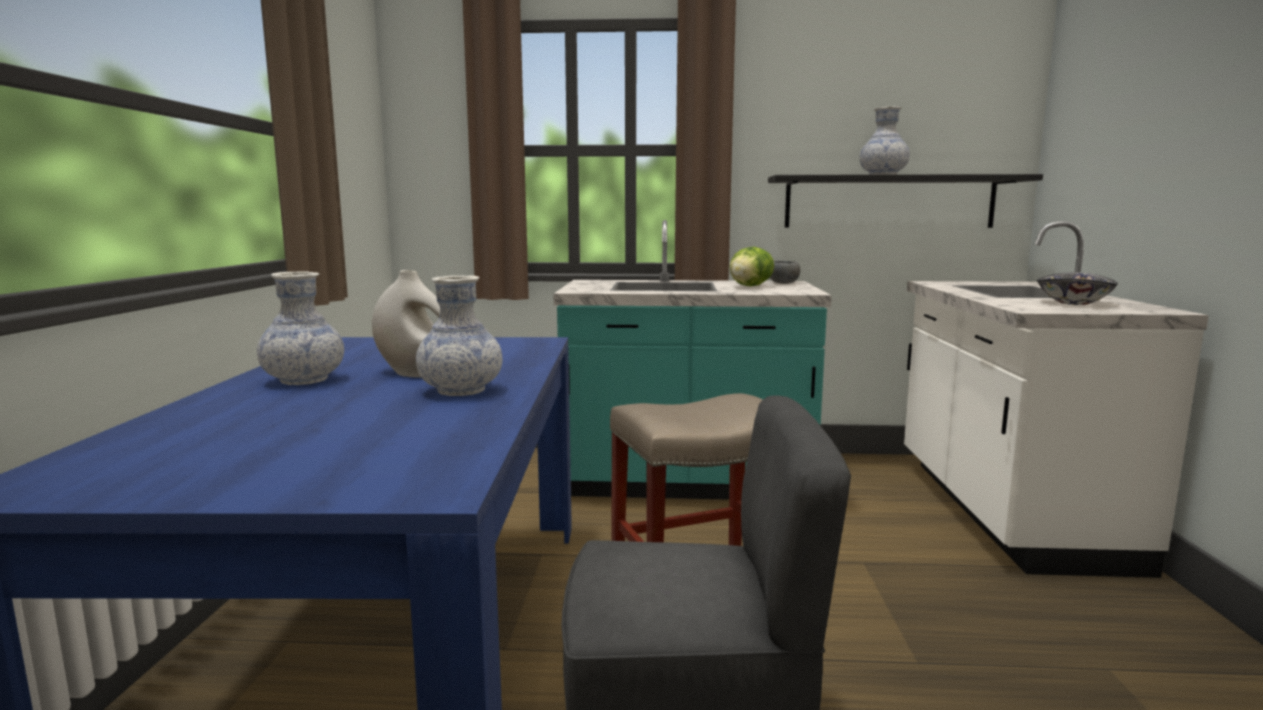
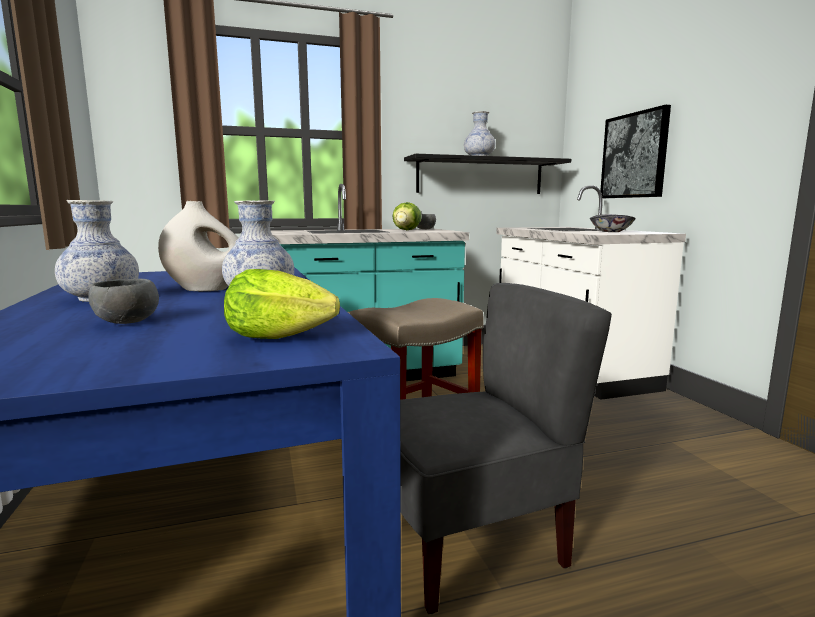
camera: 20 degrees left, 0 degrees up
none -> grey bowl [88,279,159,324]
none -> lettuce [224,269,340,339]
none -> picture [600,105,671,198]

